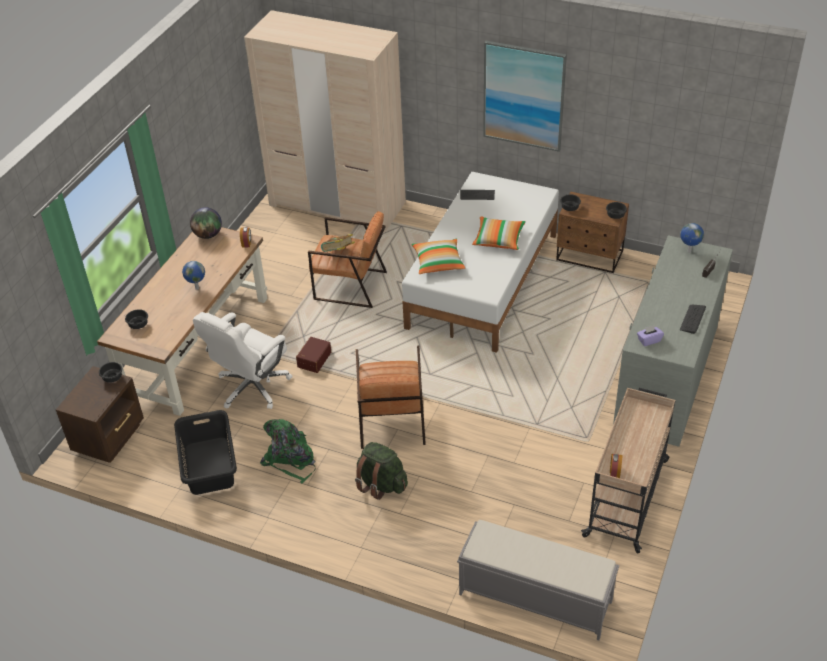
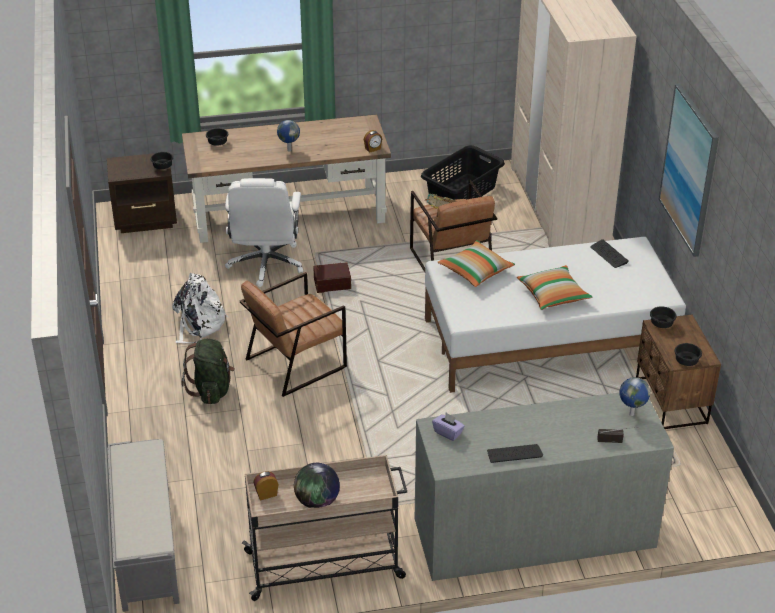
camera: 55 degrees right, 5 degrees down
black laundry basket [174,410,237,495] -> black laundry basket moved to [421,145,505,200]
globe [190,207,222,239] -> globe moved to [294,463,340,508]
white office chair [193,312,293,409] -> white office chair turned 90 degrees counterclockwise [225,178,303,287]
green backpack [260,419,316,483] -> white backpack [173,273,228,343]

